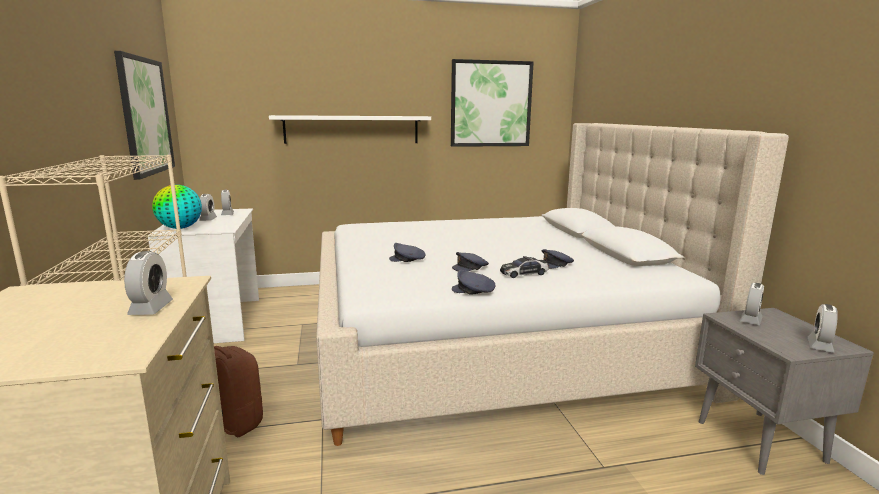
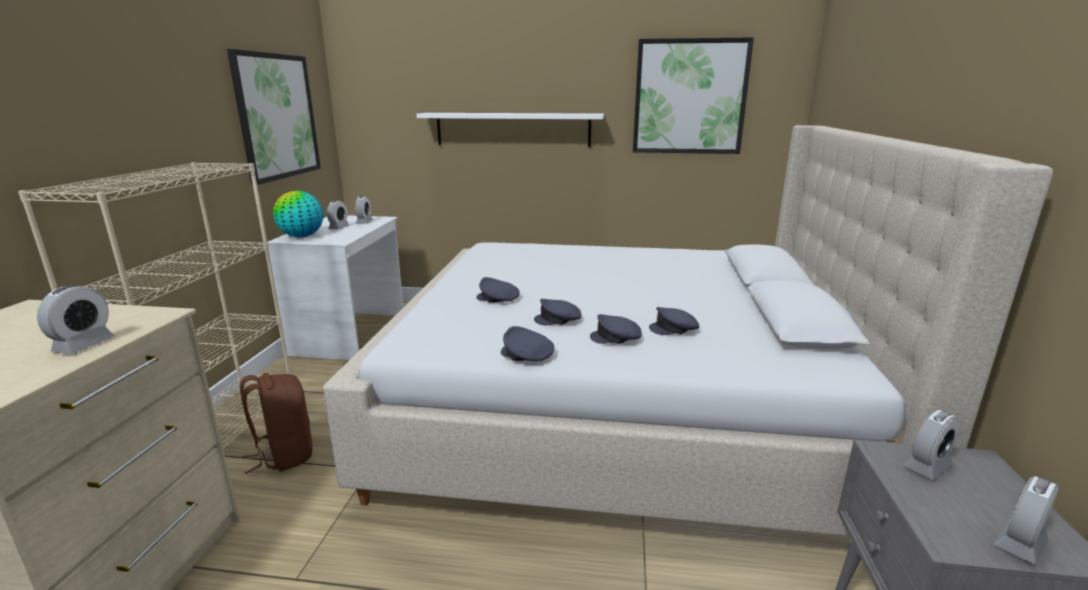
camera: 20 degrees right, 5 degrees up
toy car [500,256,549,278] -> grey cap [590,314,642,344]

